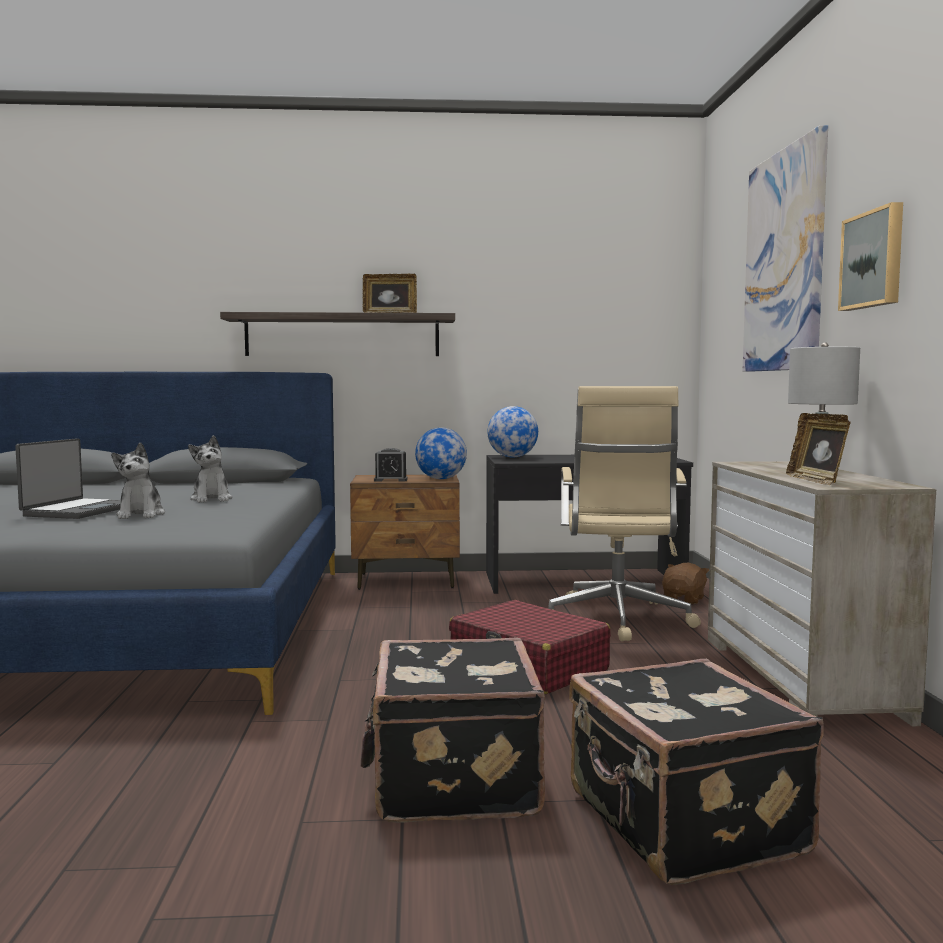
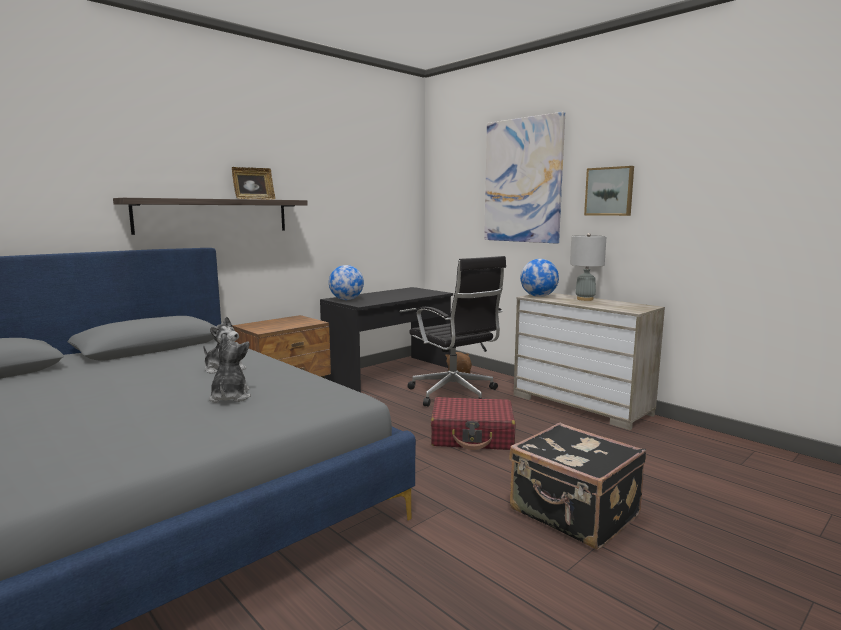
camera: 40 degrees left, 5 degrees up
laptop [15,438,121,519] -> none
plush toy [111,443,165,519] -> plush toy turned 135 degrees counterclockwise [209,334,251,403]
alarm clock [374,448,408,482] -> none
globe [415,427,467,479] -> globe moved to [520,259,559,297]
beige office chair [548,386,701,642] -> black office chair [407,256,506,407]
black suitcase [569,659,824,885] -> none
picture frame [786,413,850,485] -> none

